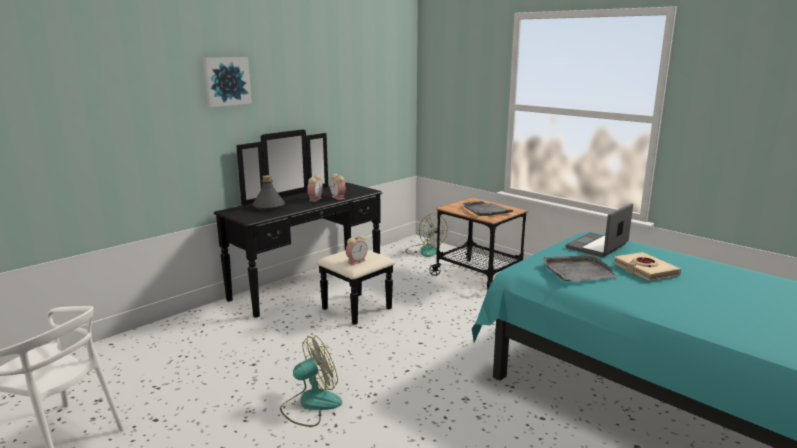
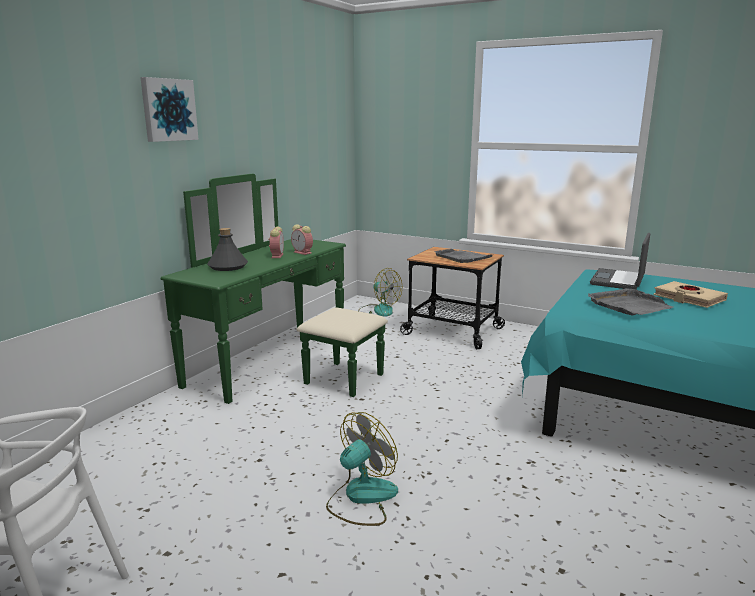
camera: 15 degrees left, 0 degrees up
black dresser [214,129,395,325] -> green dresser [161,174,388,404]
alarm clock [346,235,368,265] -> none

